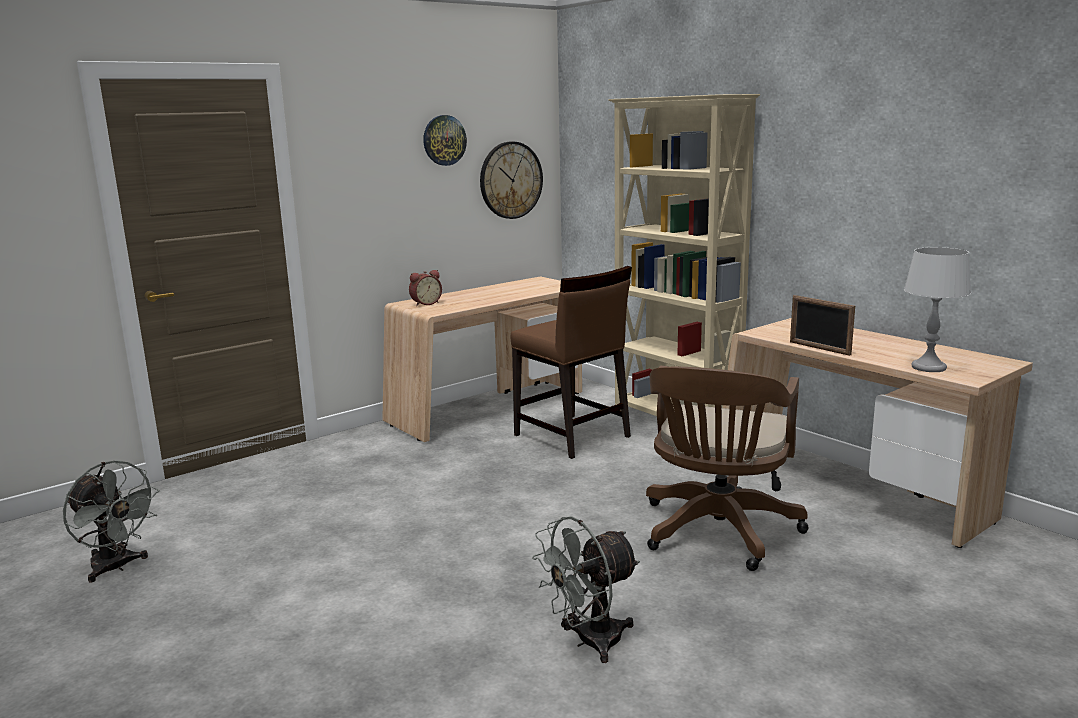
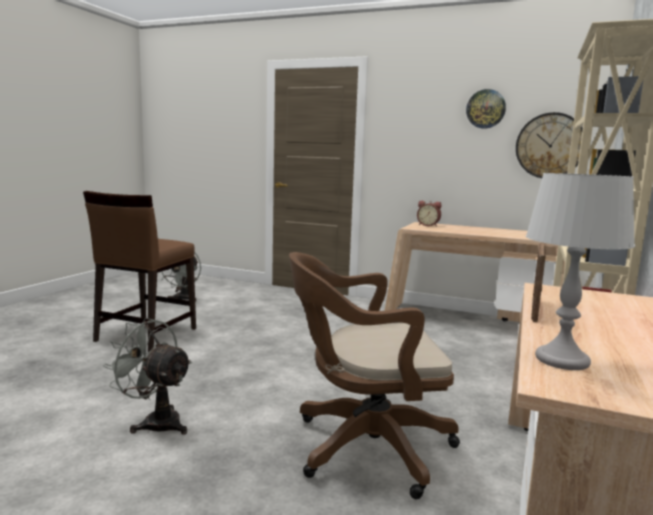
camera: 60 degrees right, 5 degrees down
brown chair [510,266,632,459] -> brown chair moved to [83,191,196,352]

